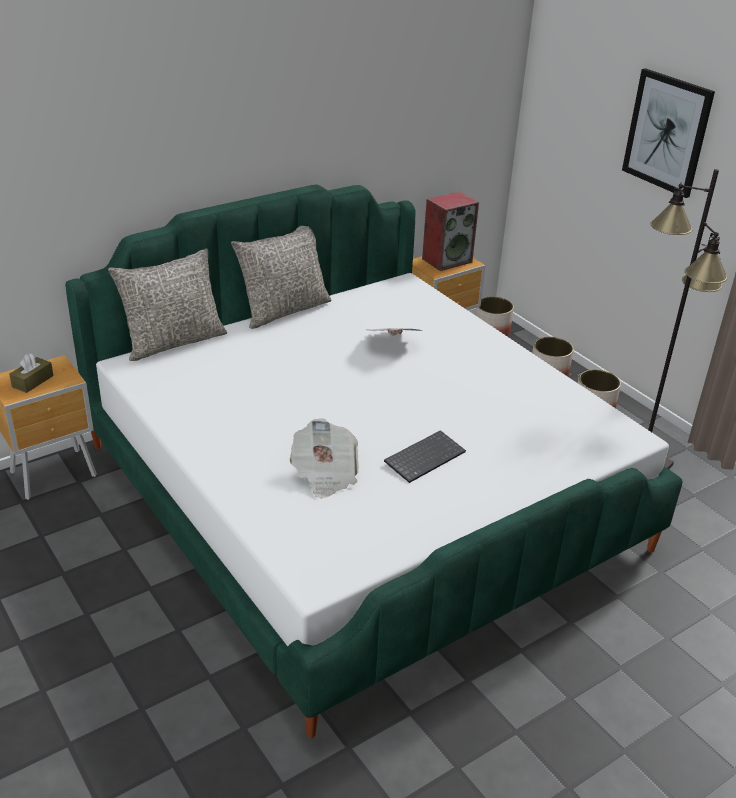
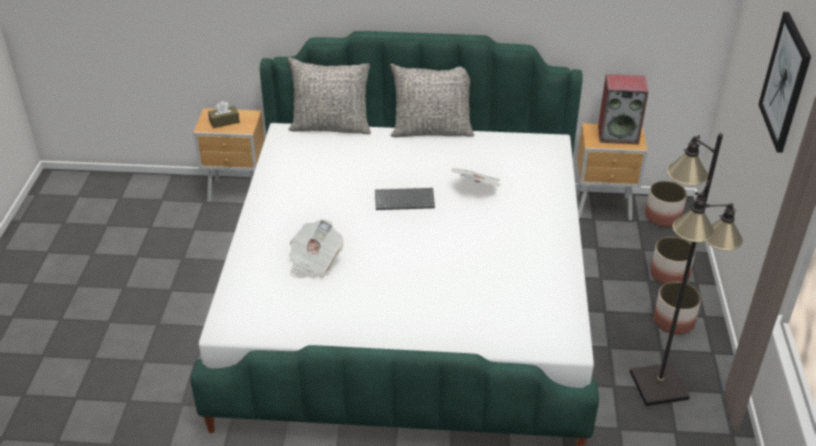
camera: 40 degrees right, 5 degrees up
keyboard [384,430,466,483] -> keyboard moved to [375,188,435,210]

